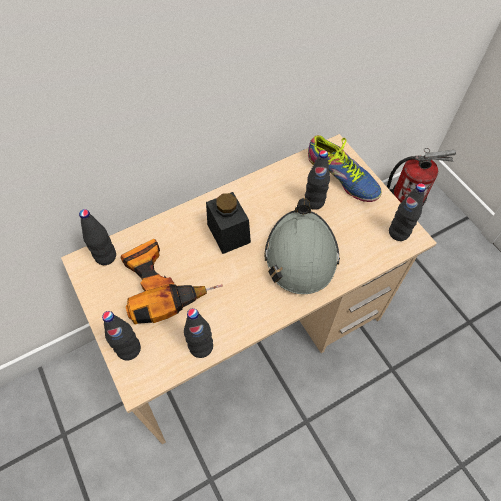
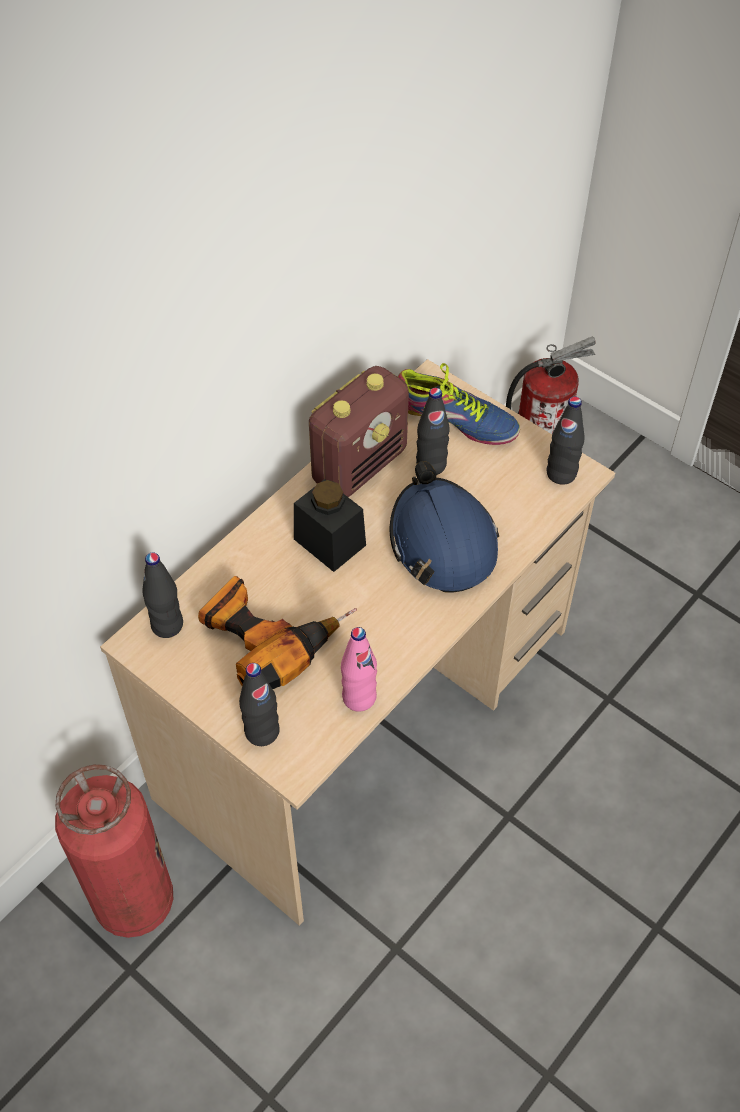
camera: 20 degrees left, 5 degrees down
black bottle [184,308,213,358] -> pink bottle [341,627,377,712]
grey hard hat [264,198,340,294] -> blue hard hat [390,461,499,592]
none -> fire extinguisher [55,764,173,938]
none -> radio [309,366,409,497]

